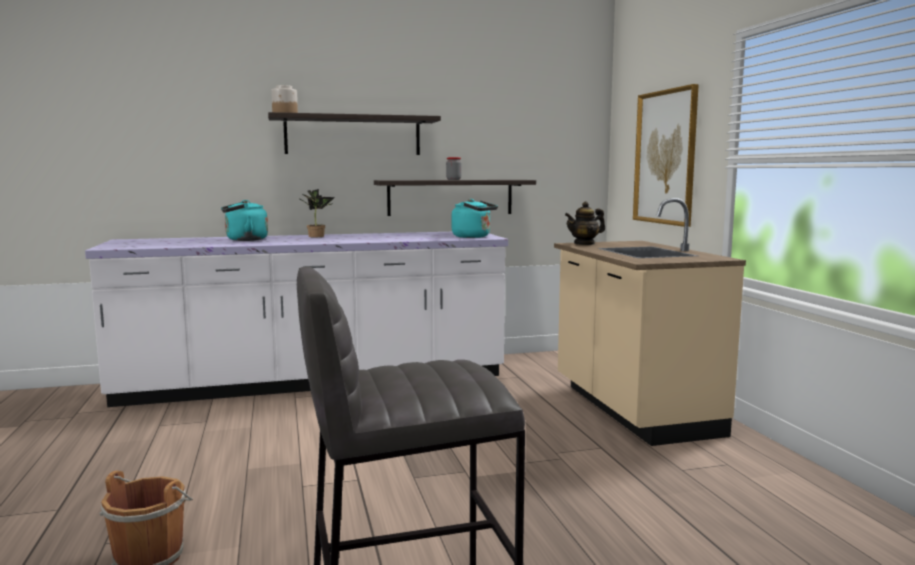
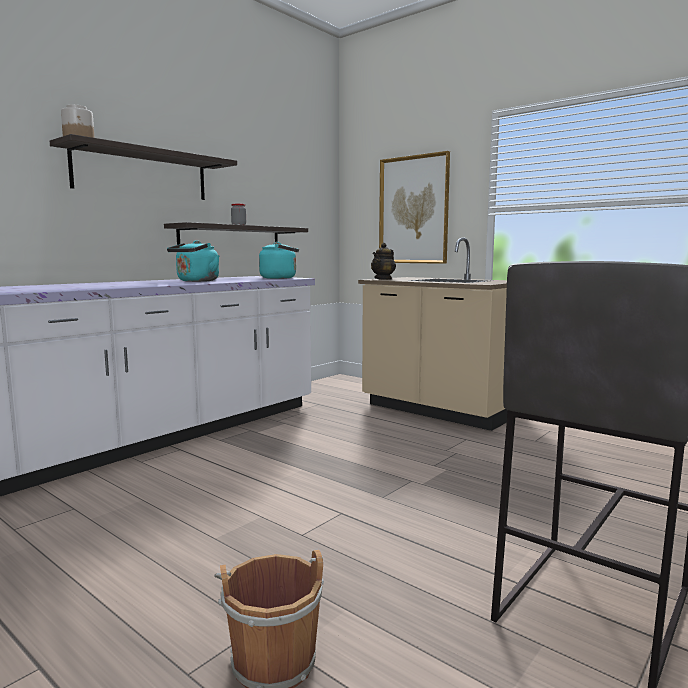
camera: 35 degrees left, 0 degrees up
turquoise kettle [221,200,268,241] -> turquoise kettle moved to [167,240,220,282]
potted plant [299,189,335,237] -> none

